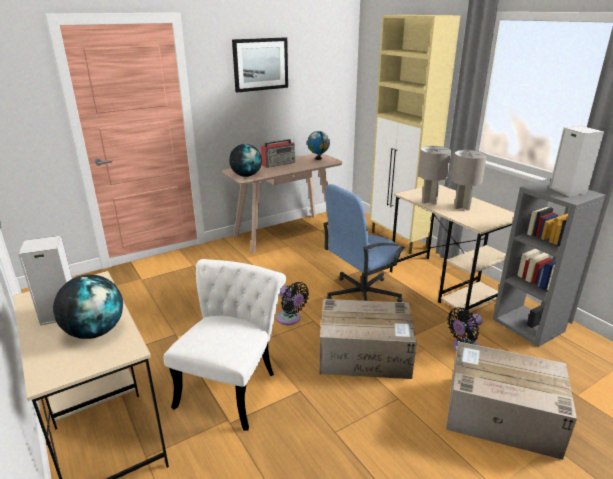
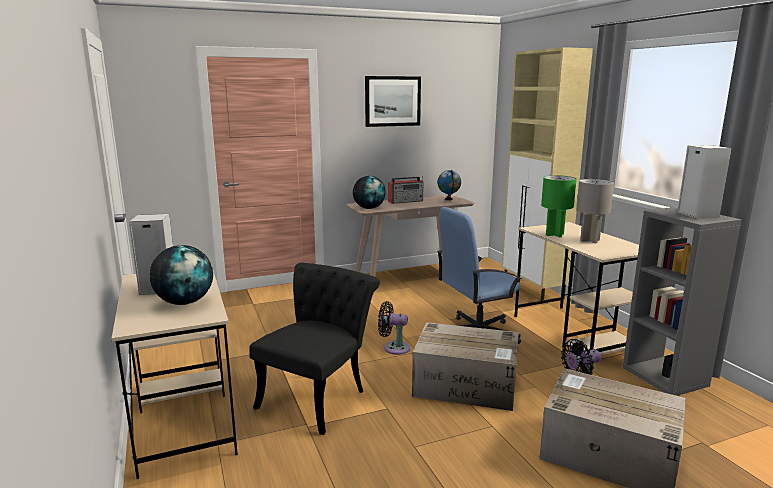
camera: 10 degrees right, 10 degrees down
white chair [164,259,286,431] -> black chair [249,263,380,435]
black fan [276,282,309,325] -> black fan turned 135 degrees clockwise [378,301,410,355]
grey table lamp [418,146,451,205] -> green table lamp [541,175,577,237]

